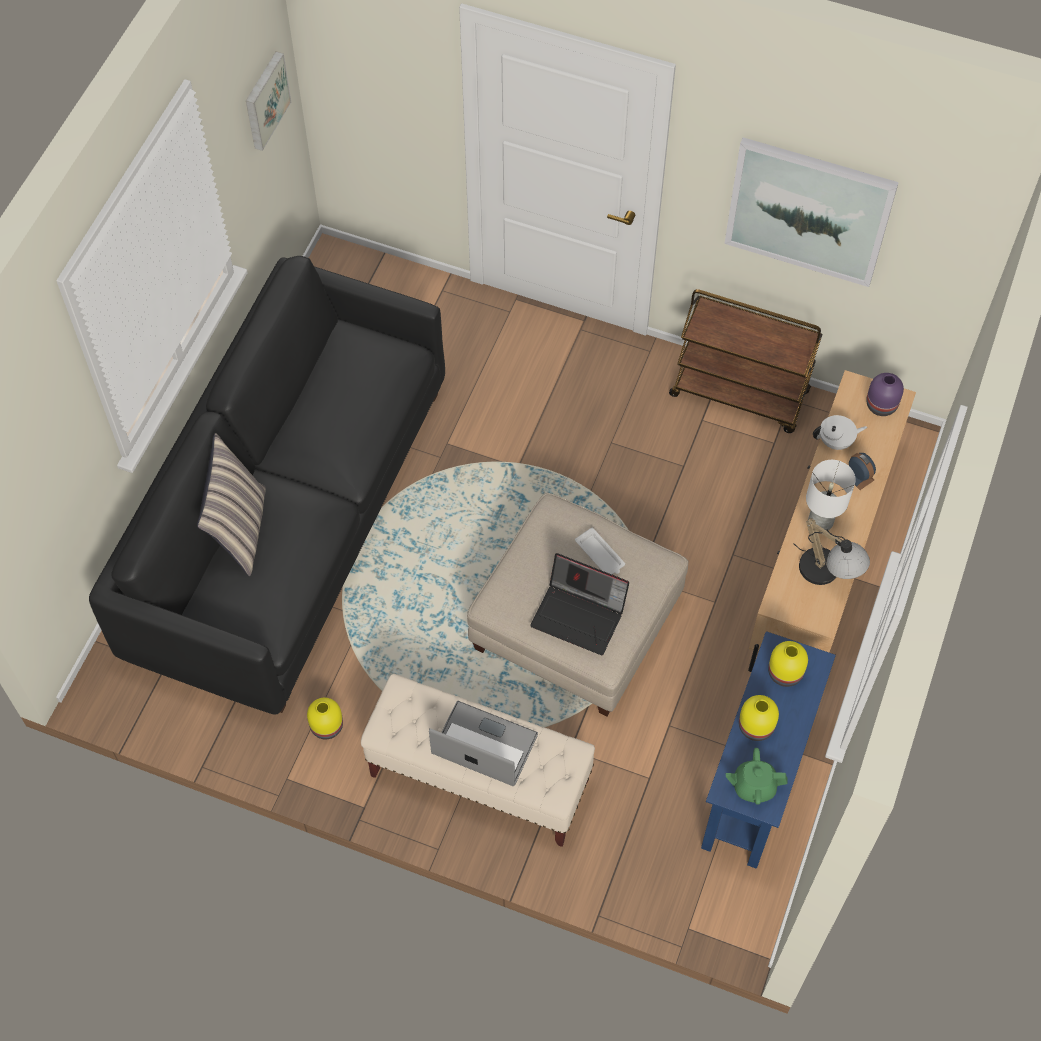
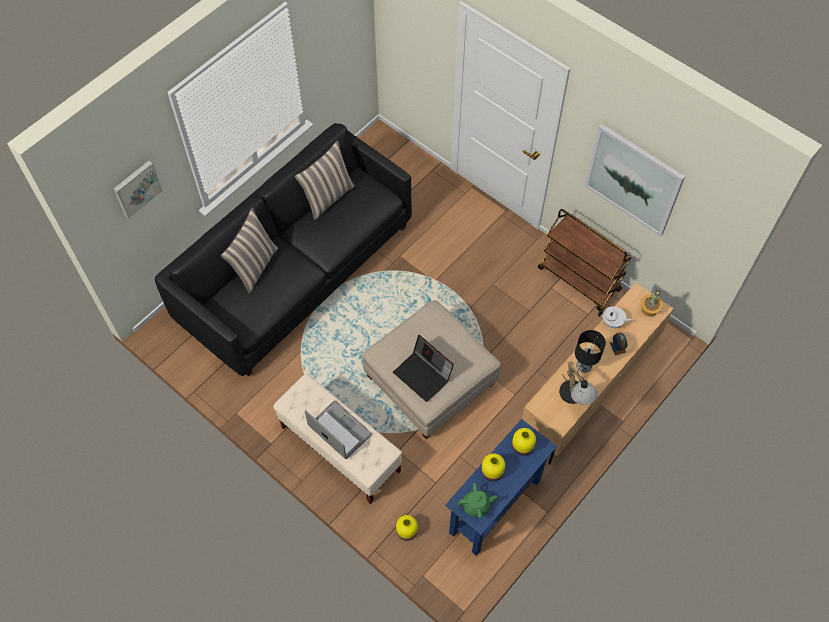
camera: 20 degrees right, 0 degrees up
picture [246,52,291,151] -> picture moved to [113,161,163,219]
yellow vase [307,698,343,739] -> yellow vase moved to [396,515,418,541]
white tray [575,528,625,574] -> none
green teapot [726,748,788,805] -> green teapot turned 150 degrees clockwise [458,483,497,518]
white table lamp [806,460,855,530] -> black table lamp [575,330,606,373]
purple vase [866,373,904,416] -> potted plant [641,290,663,317]
none -> pillow [294,140,355,220]

